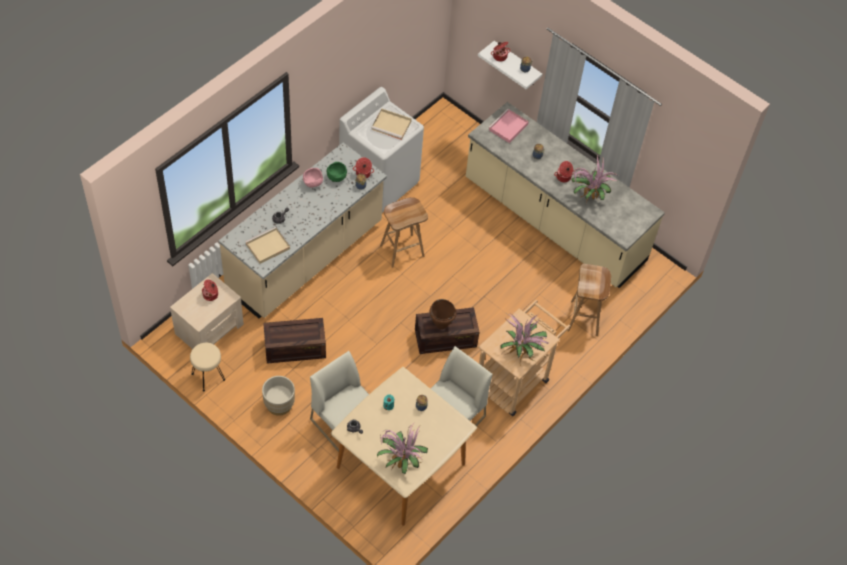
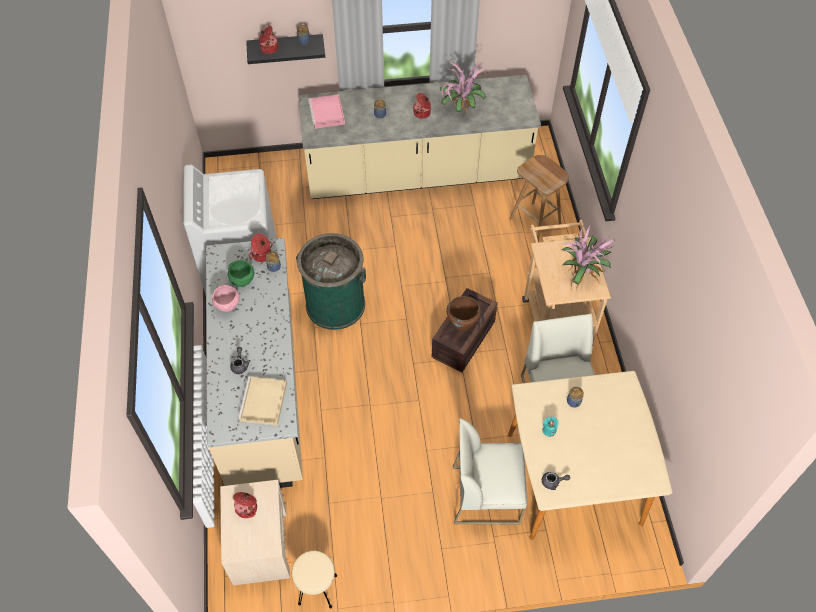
camera: 45 degrees left, 0 degrees up
beige planter [262,376,295,416] -> none
crate [263,318,326,364] -> none
beige tray [371,108,412,140] -> none
potted plant [377,423,428,474] -> none
brown stool [380,197,428,268] -> green trash can [296,233,366,330]
white shelf [478,41,542,89] -> black shelf [246,34,325,64]

